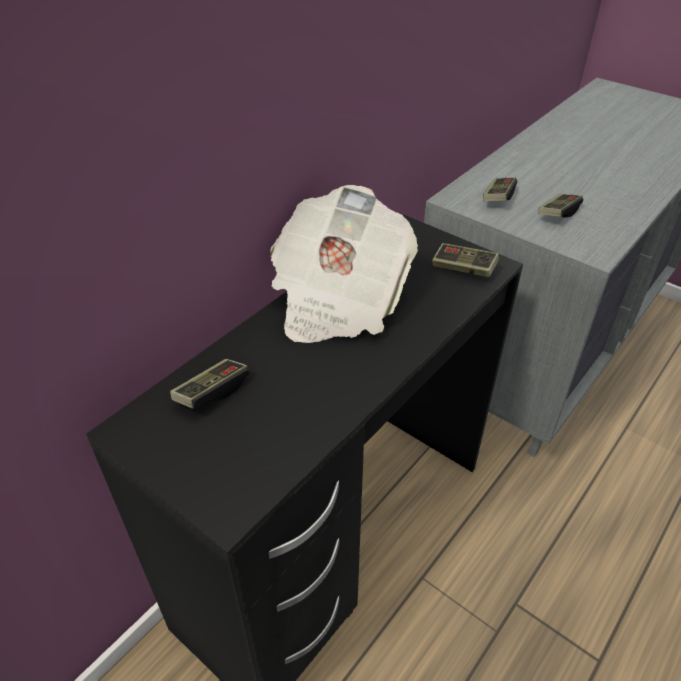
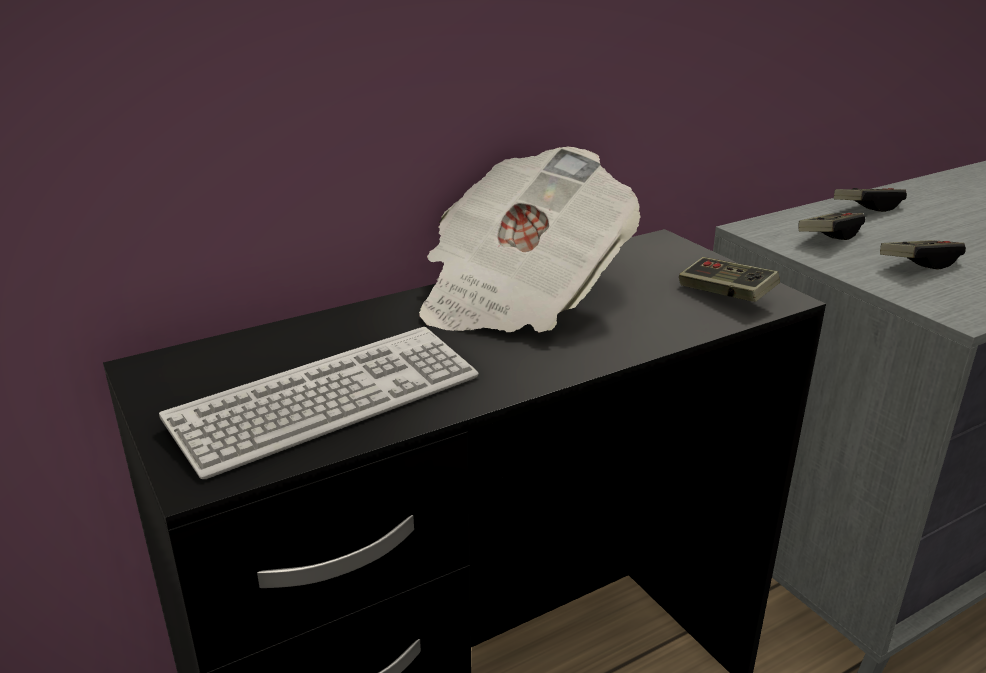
camera: 20 degrees right, 15 degrees down
game controller [170,359,249,409] -> game controller moved to [834,188,907,212]
none -> keyboard [159,327,478,479]

